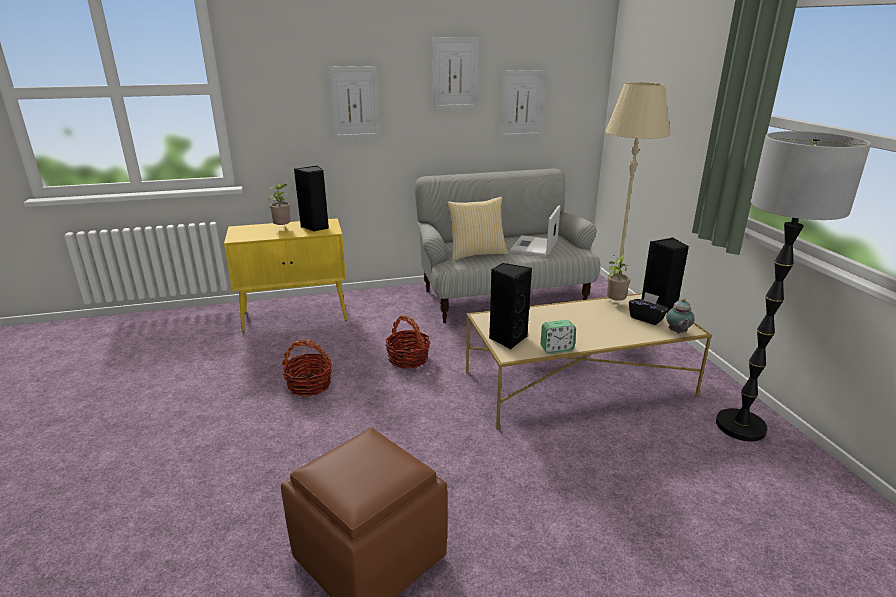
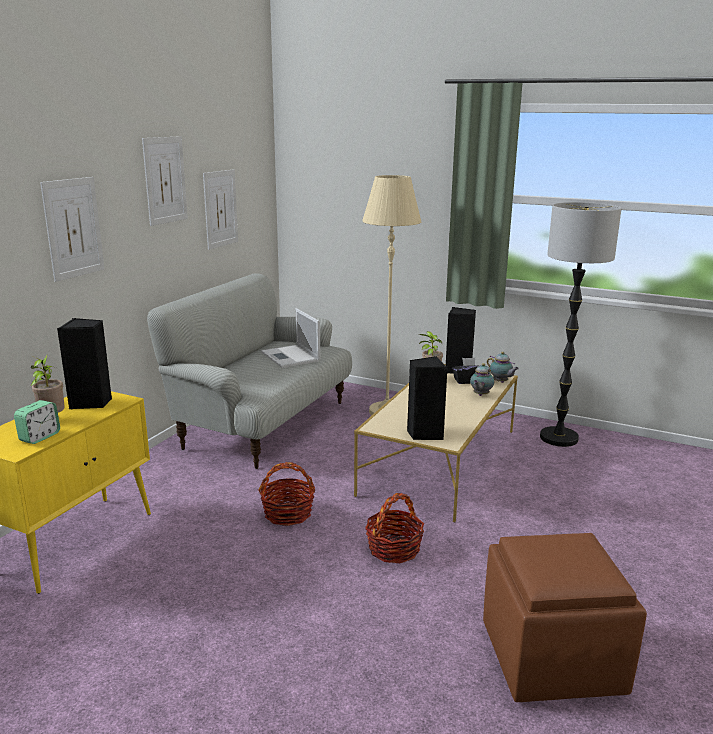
camera: 50 degrees left, 5 degrees down
basket [282,340,332,397] -> basket moved to [365,493,424,563]
pillow [447,196,508,261] -> none
alarm clock [541,320,576,354] -> alarm clock moved to [14,400,60,444]
none -> teapot [470,363,494,396]

